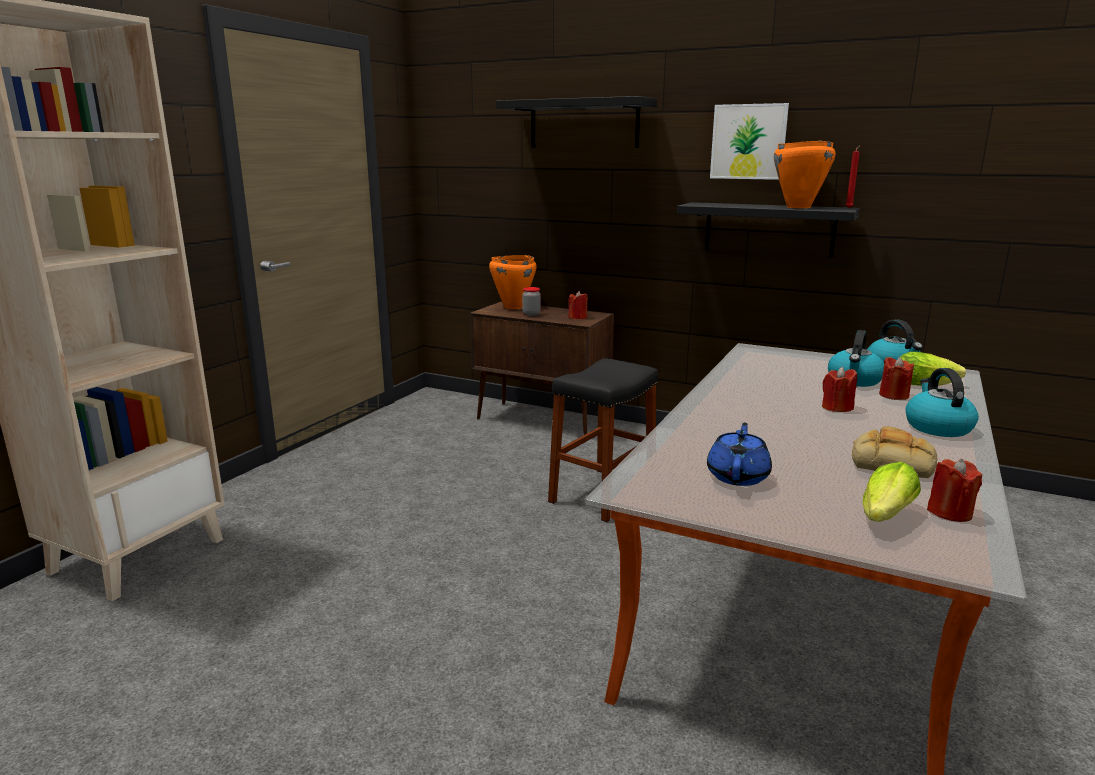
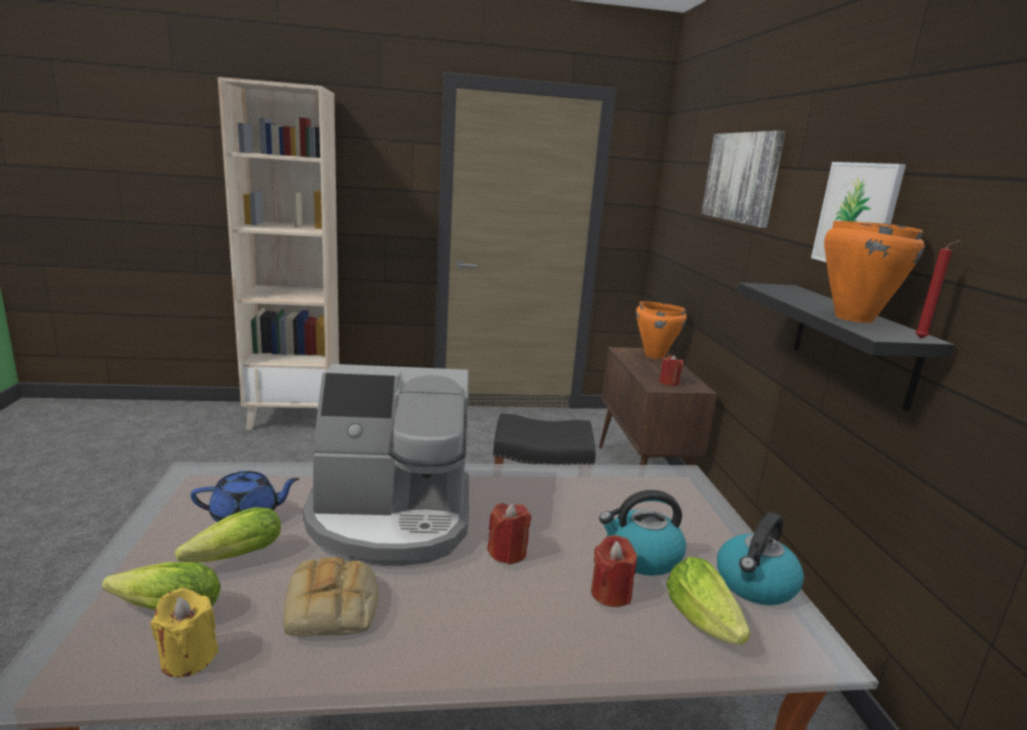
camera: 55 degrees right, 0 degrees up
black shelf [495,96,657,148] -> picture [701,131,786,228]
jar [522,287,541,316] -> none
kettle [905,368,979,437] -> none
red candle [927,459,982,522] -> yellow candle [151,588,218,677]
none -> lettuce [175,507,281,562]
none -> coffee machine [303,364,469,566]

